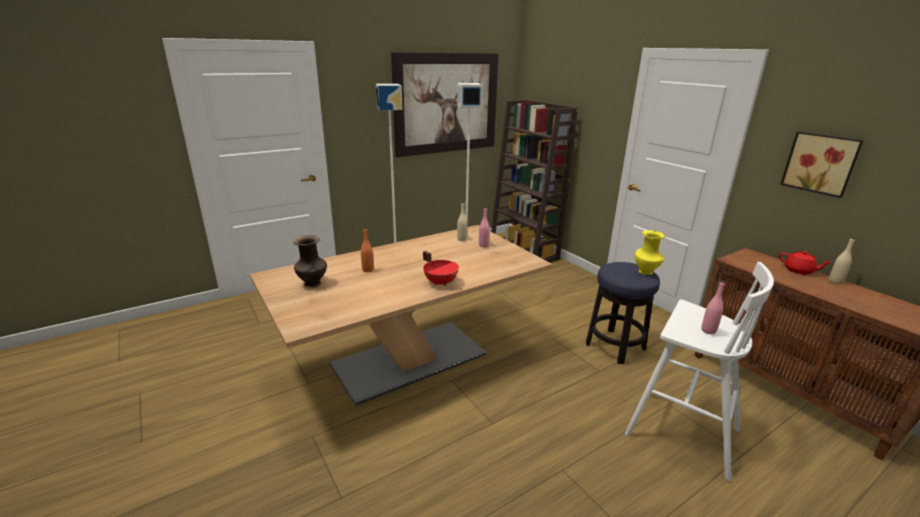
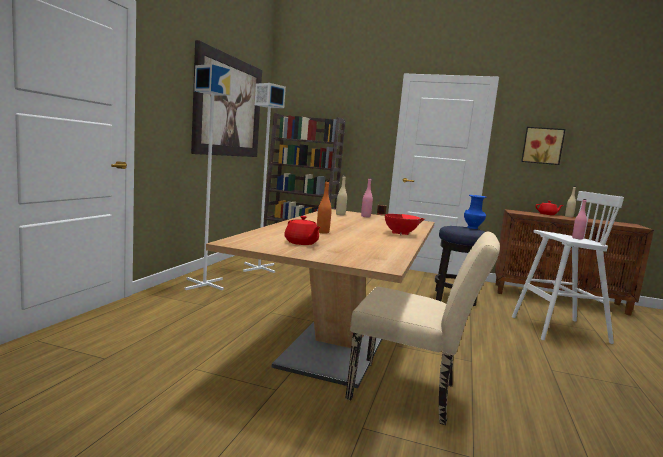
camera: 40 degrees left, 15 degrees down
brown vase [293,235,327,287] -> red teapot [284,216,320,245]
yellow vase [635,230,665,275] -> blue vase [464,195,487,229]
none -> beige chair [345,232,500,425]

